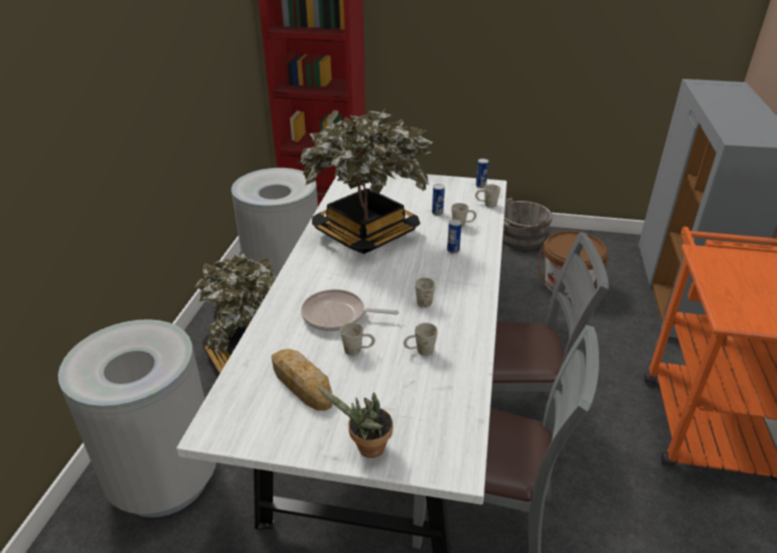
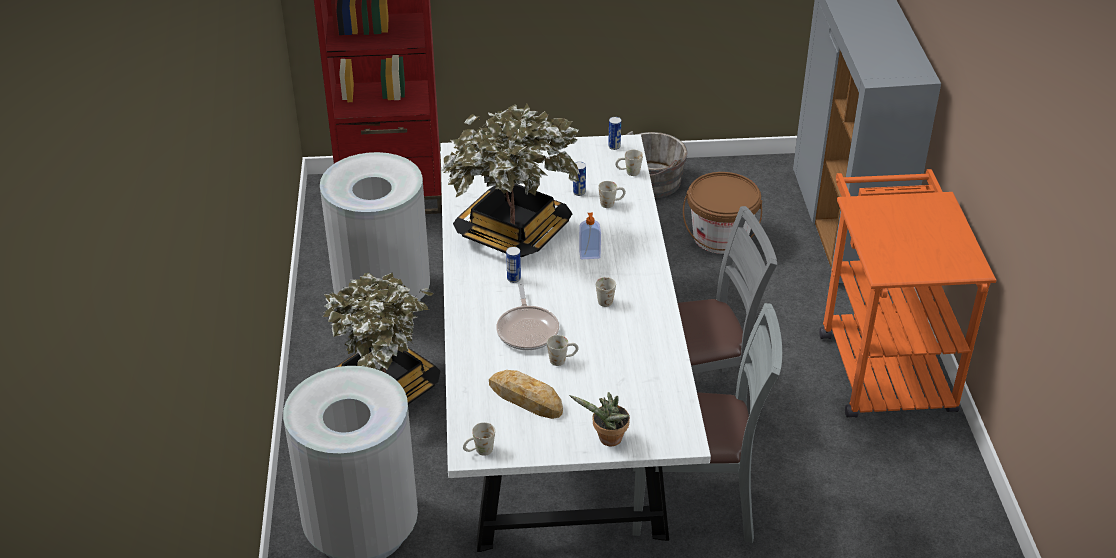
camera: 15 degrees left, 5 degrees up
frying pan [301,289,399,331] -> frying pan turned 90 degrees counterclockwise [496,283,559,350]
white mug [403,323,438,356] -> white mug moved to [463,422,495,456]
can [447,219,462,254] -> can moved to [506,247,521,283]
none -> soap dispenser [579,213,601,259]

